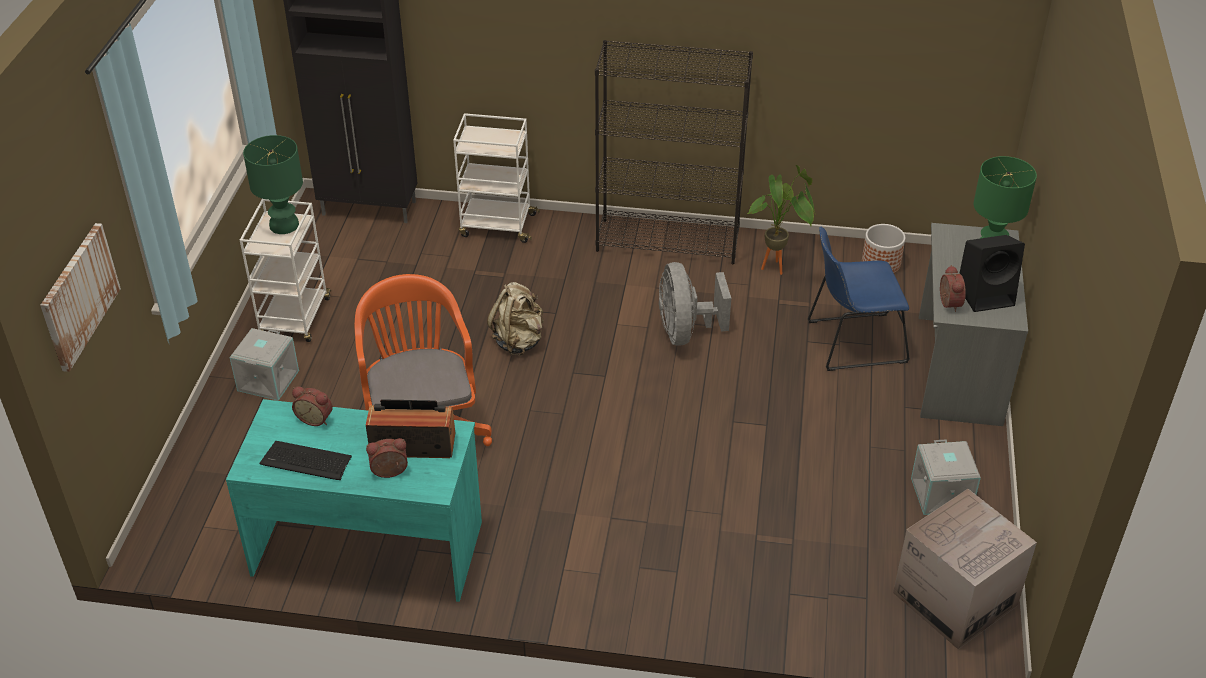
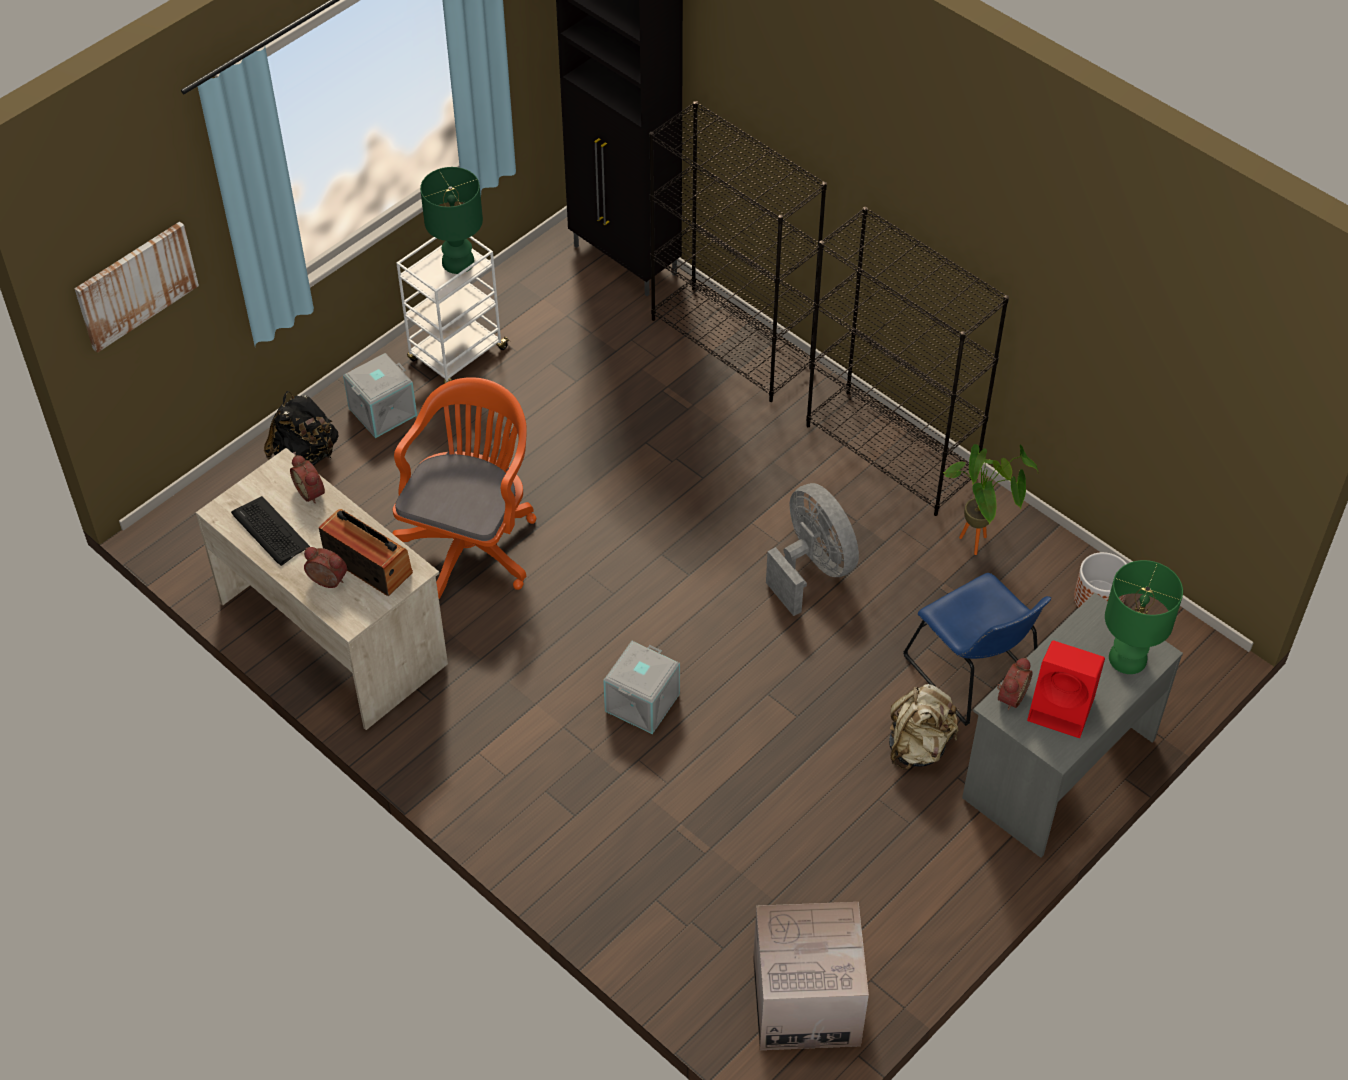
camera: 35 degrees right, 10 degrees up
turquoise desk [226,399,482,602] -> beige desk [196,448,448,730]
white cart [453,113,540,243] -> black bookcase [649,101,827,402]
beige backpack [487,282,543,356] -> beige backpack moved to [889,684,959,770]
grey fan [659,262,731,346] -> grey fan turned 120 degrees clockwise [766,483,859,616]
blue chair [808,226,910,371] -> blue chair turned 150 degrees counterclockwise [903,573,1051,726]
grey storage box [911,439,981,515] -> grey storage box moved to [603,641,680,734]
black speaker [959,235,1025,312] -> red speaker [1027,640,1105,738]
none -> black backpack [264,391,339,465]

